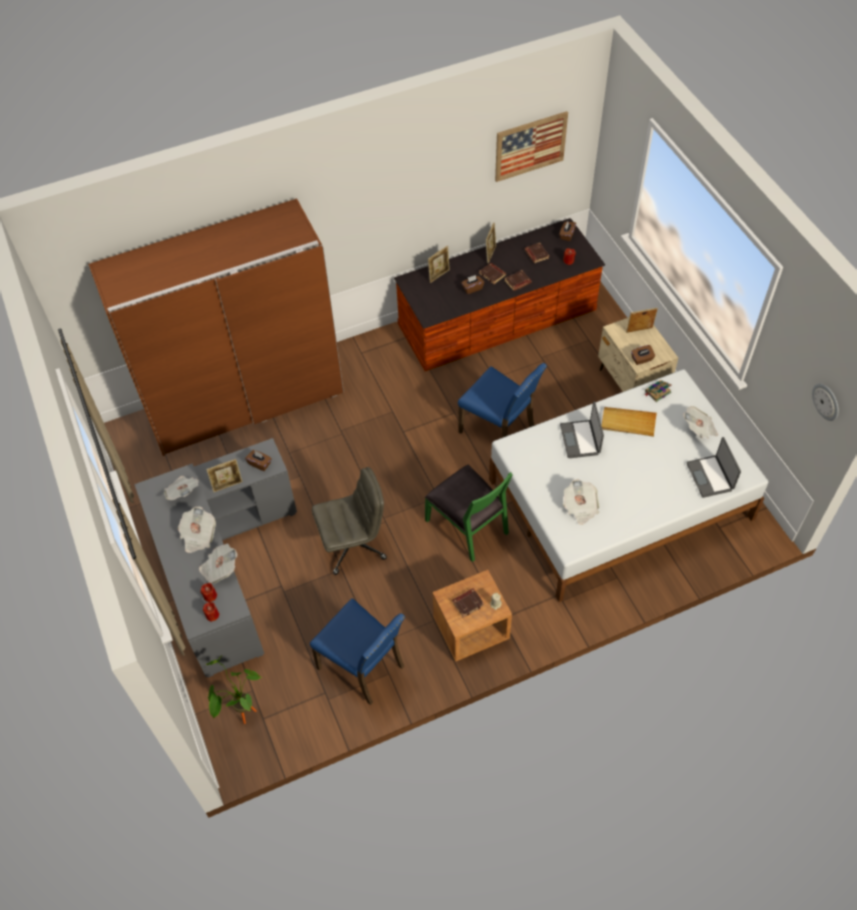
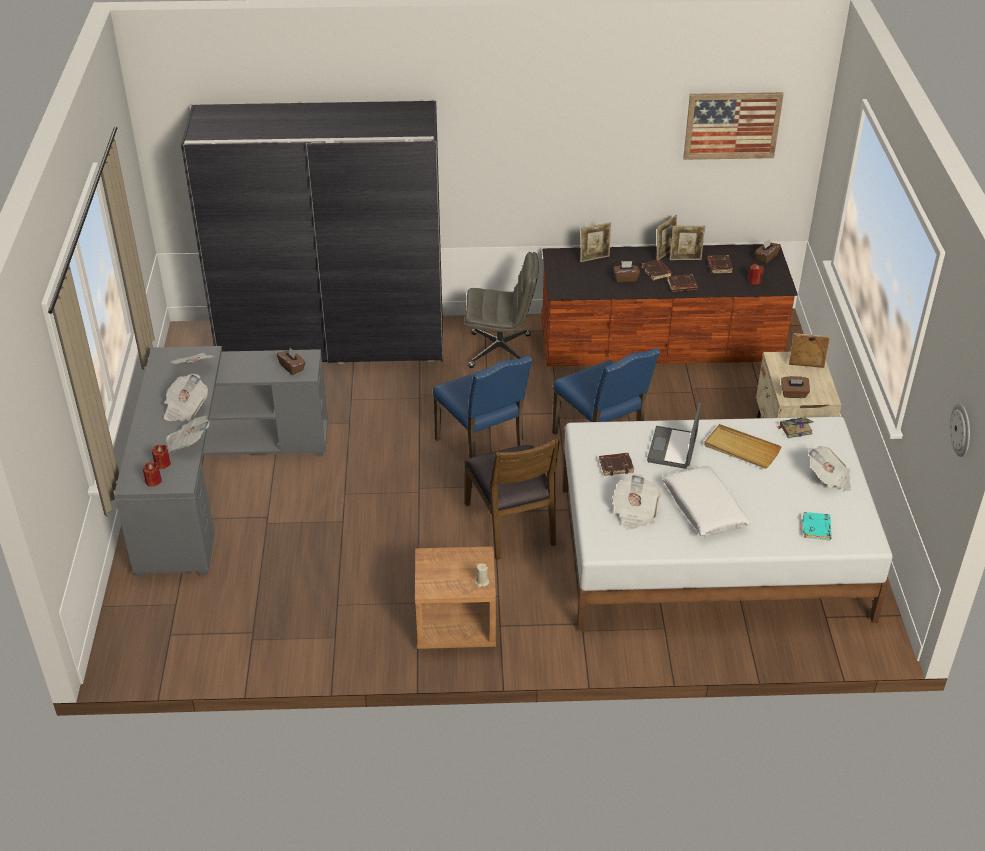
camera: 20 degrees right, 15 degrees down
brown wardrobe [88,198,344,456] -> grey wardrobe [181,101,443,364]
picture frame [206,459,243,492] -> picture frame moved to [670,226,705,260]
potted plant [206,655,262,724] -> none
blue chair [310,598,405,705] -> blue chair moved to [433,356,532,458]
grey office chair [312,467,387,575] -> grey office chair moved to [465,252,539,368]
green chair [425,465,513,562] -> brown chair [464,438,560,560]
brown book [452,588,484,617] -> brown book moved to [599,453,634,476]
laptop [686,437,741,498] -> turquoise book [803,512,832,540]
none -> white pillow [662,466,750,536]

